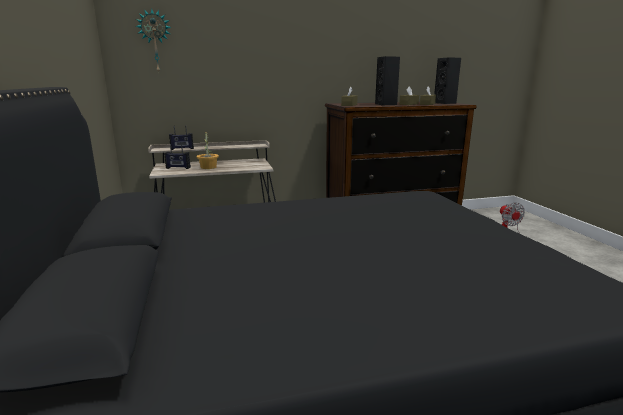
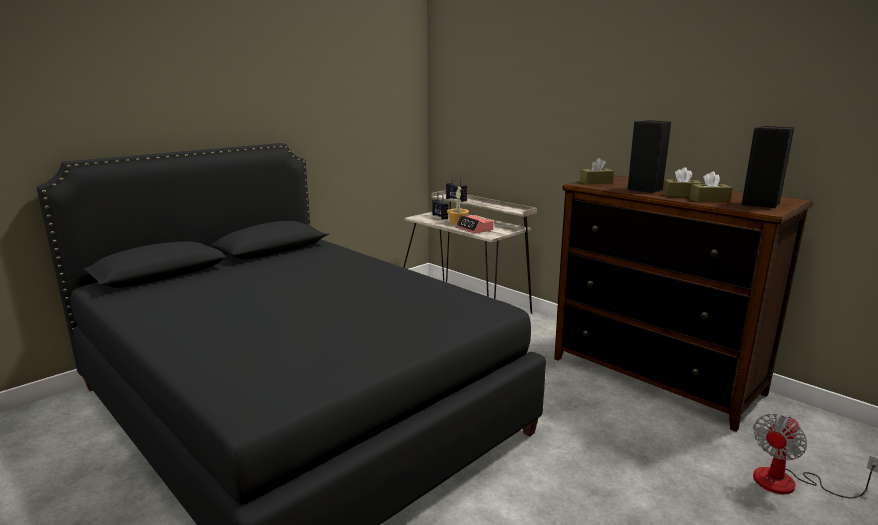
camera: 60 degrees right, 0 degrees up
wall clock [136,9,171,72] -> none
none -> alarm clock [456,215,494,234]

